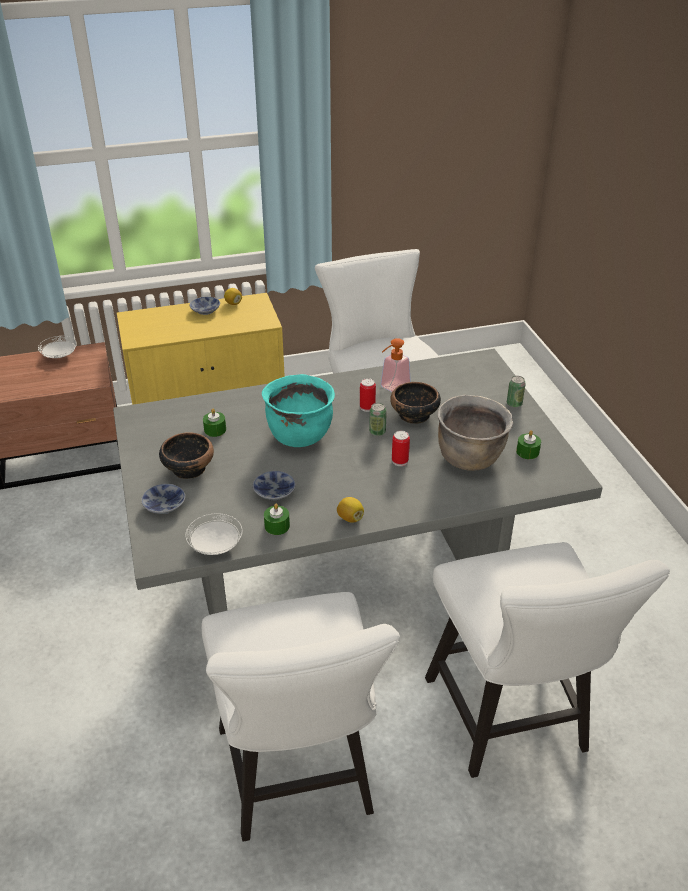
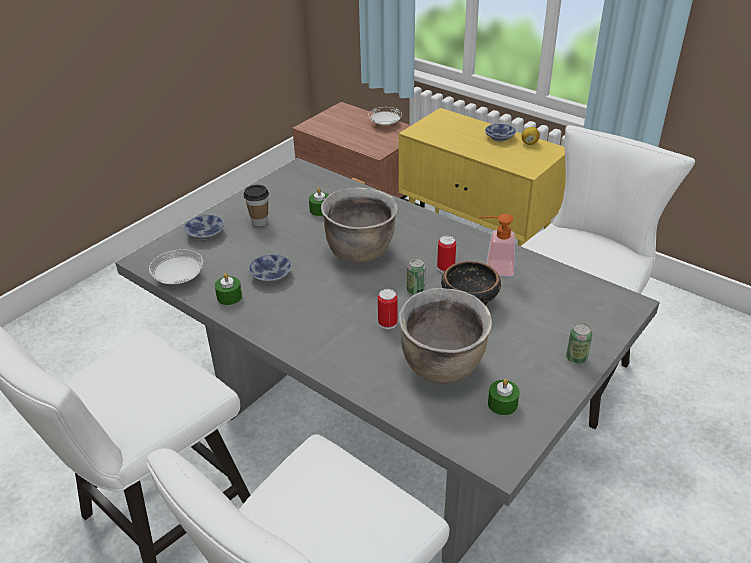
camera: 55 degrees right, 0 degrees up
bowl [159,432,214,479] -> cup [243,185,269,226]
turquoise cooking pot [262,374,335,447] -> brown cooking pot [321,187,398,263]
lemon [337,497,364,523] -> none

